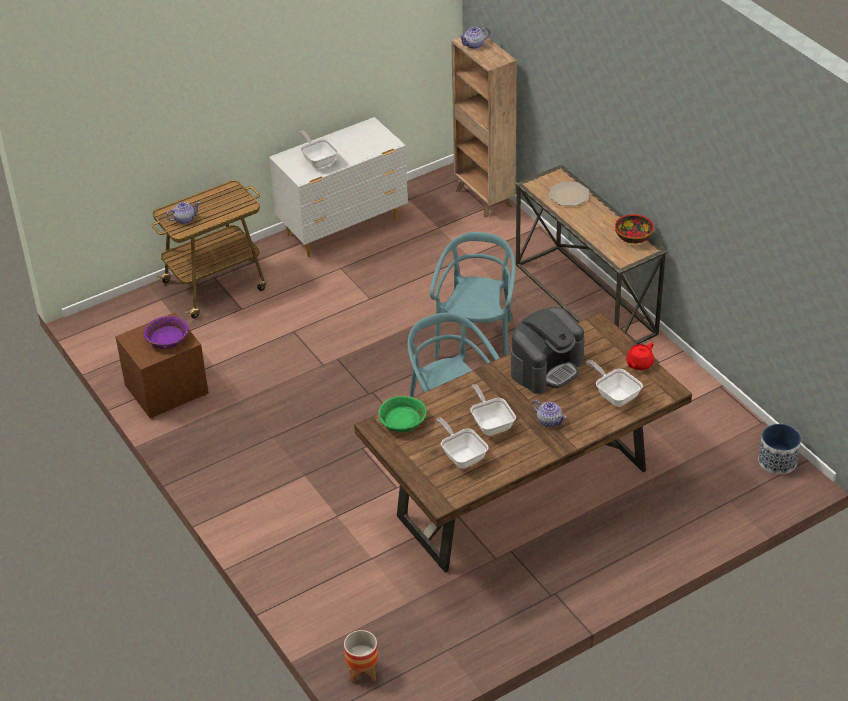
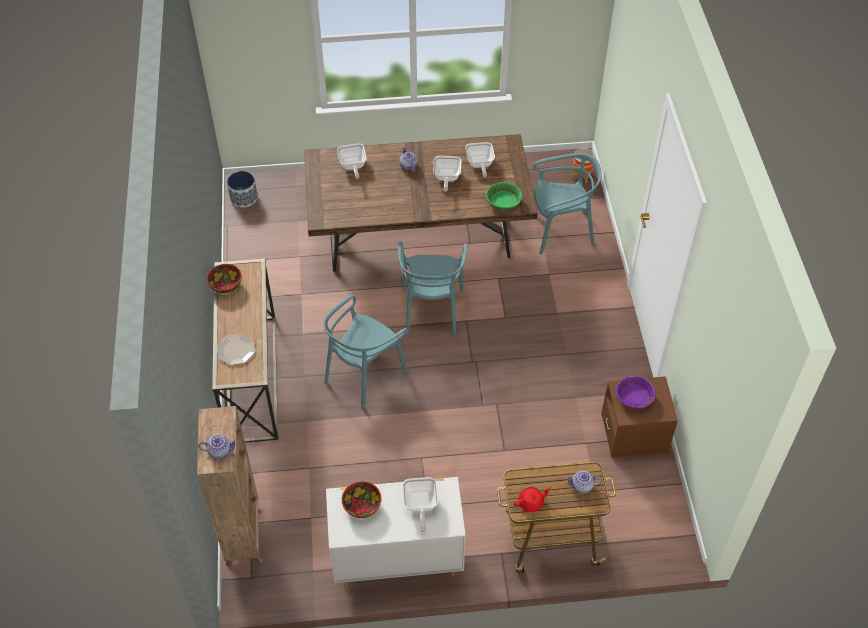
camera: 155 degrees left, 10 degrees up
coffee machine [511,307,585,394] -> none
red teapot [626,342,654,370] -> red teapot moved to [514,487,552,512]
none -> bowl [342,481,381,518]
none -> turquoise chair [534,153,602,254]

